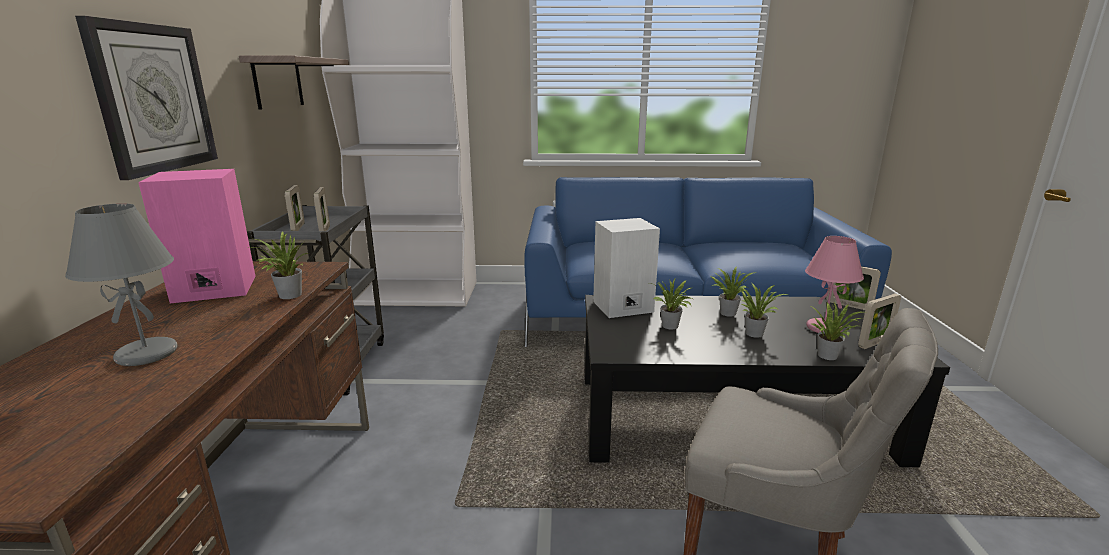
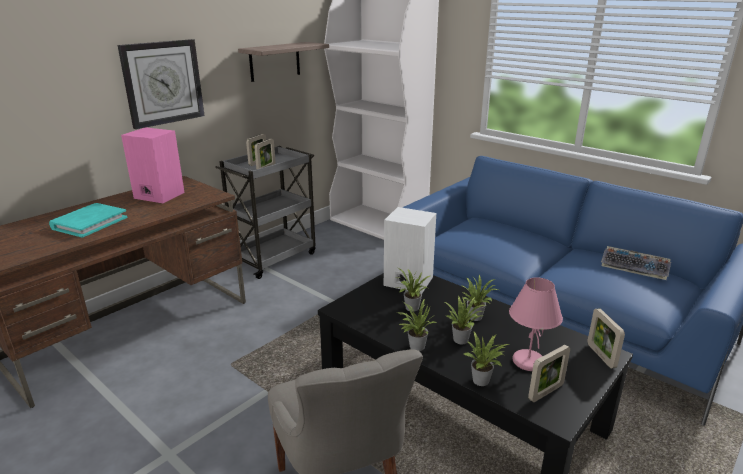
camera: 40 degrees right, 5 degrees up
grey table lamp [65,203,178,366] -> turquoise book [49,203,128,238]
potted plant [250,232,309,299] -> potted plant moved to [399,298,436,351]
picture frame [858,293,901,349] -> picture frame turned 45 degrees counterclockwise [528,345,570,402]
none -> keyboard [601,246,671,280]

